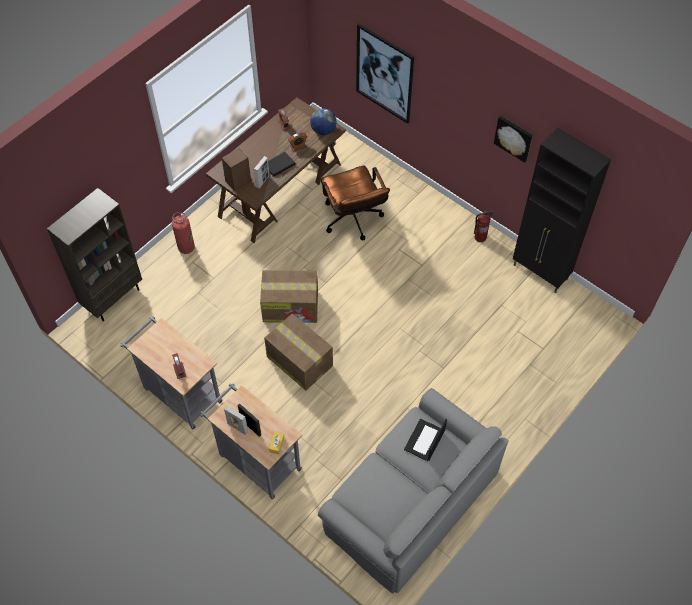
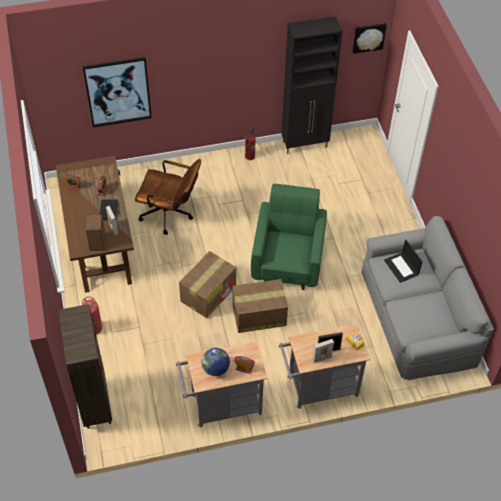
camera: 55 degrees left, 5 degrees down
globe [310,108,336,135] -> globe moved to [202,348,230,376]
picture [494,116,533,163] -> picture moved to [353,23,387,54]
none -> green armchair [251,184,327,290]

